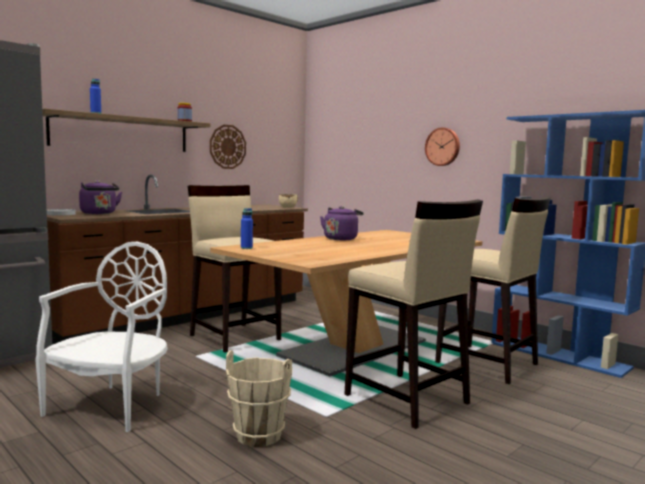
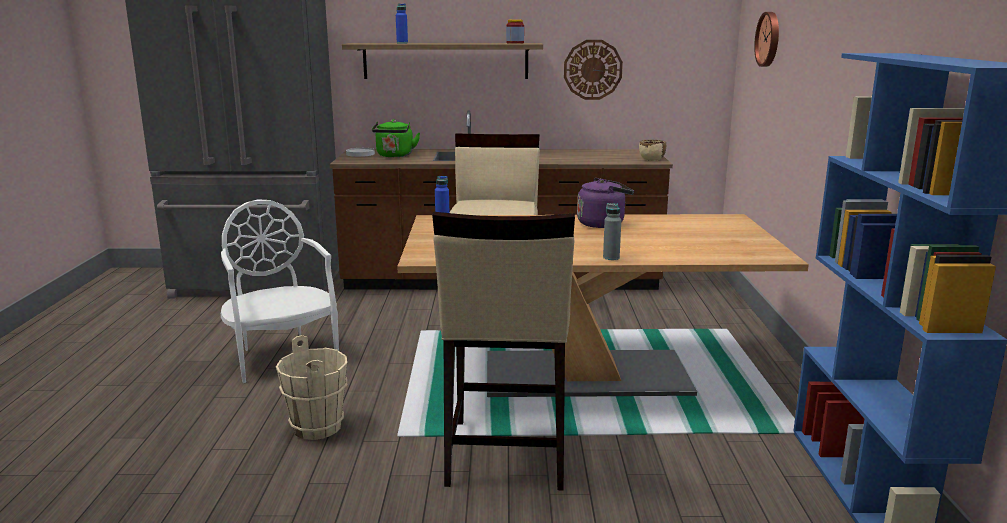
camera: 45 degrees right, 10 degrees up
white chair [35,242,168,432] -> white chair turned 90 degrees counterclockwise [221,199,339,383]
purple kettle [79,180,122,214] -> green kettle [372,119,420,157]
wall clock [425,128,460,166] -> wall clock moved to [754,12,779,67]
beige stool [435,196,551,384] -> none
none -> grey bottle [603,203,621,260]

